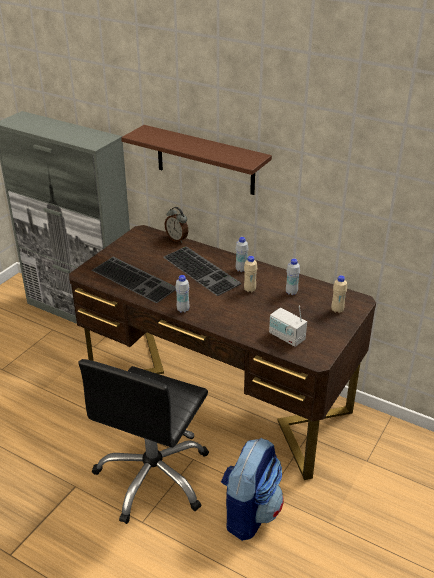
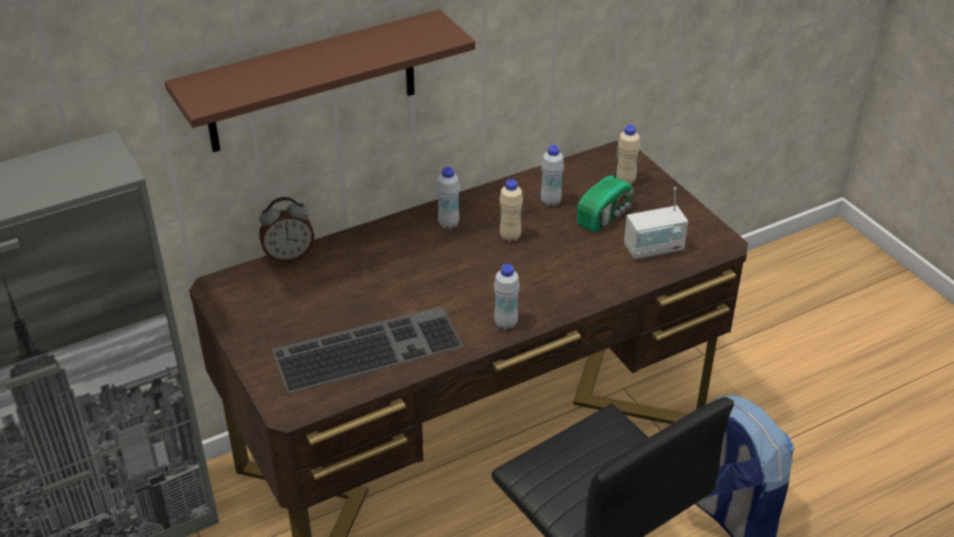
camera: 60 degrees left, 5 degrees up
keyboard [163,246,241,296] -> none
none -> radio [577,144,633,232]

